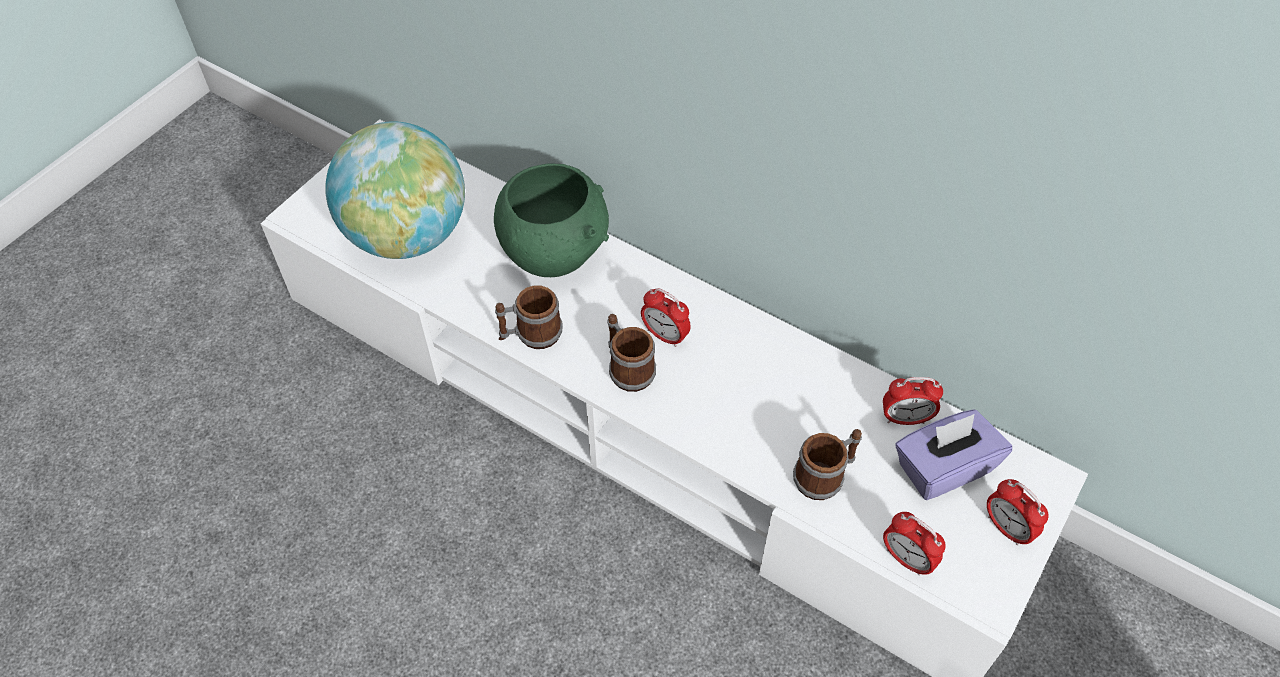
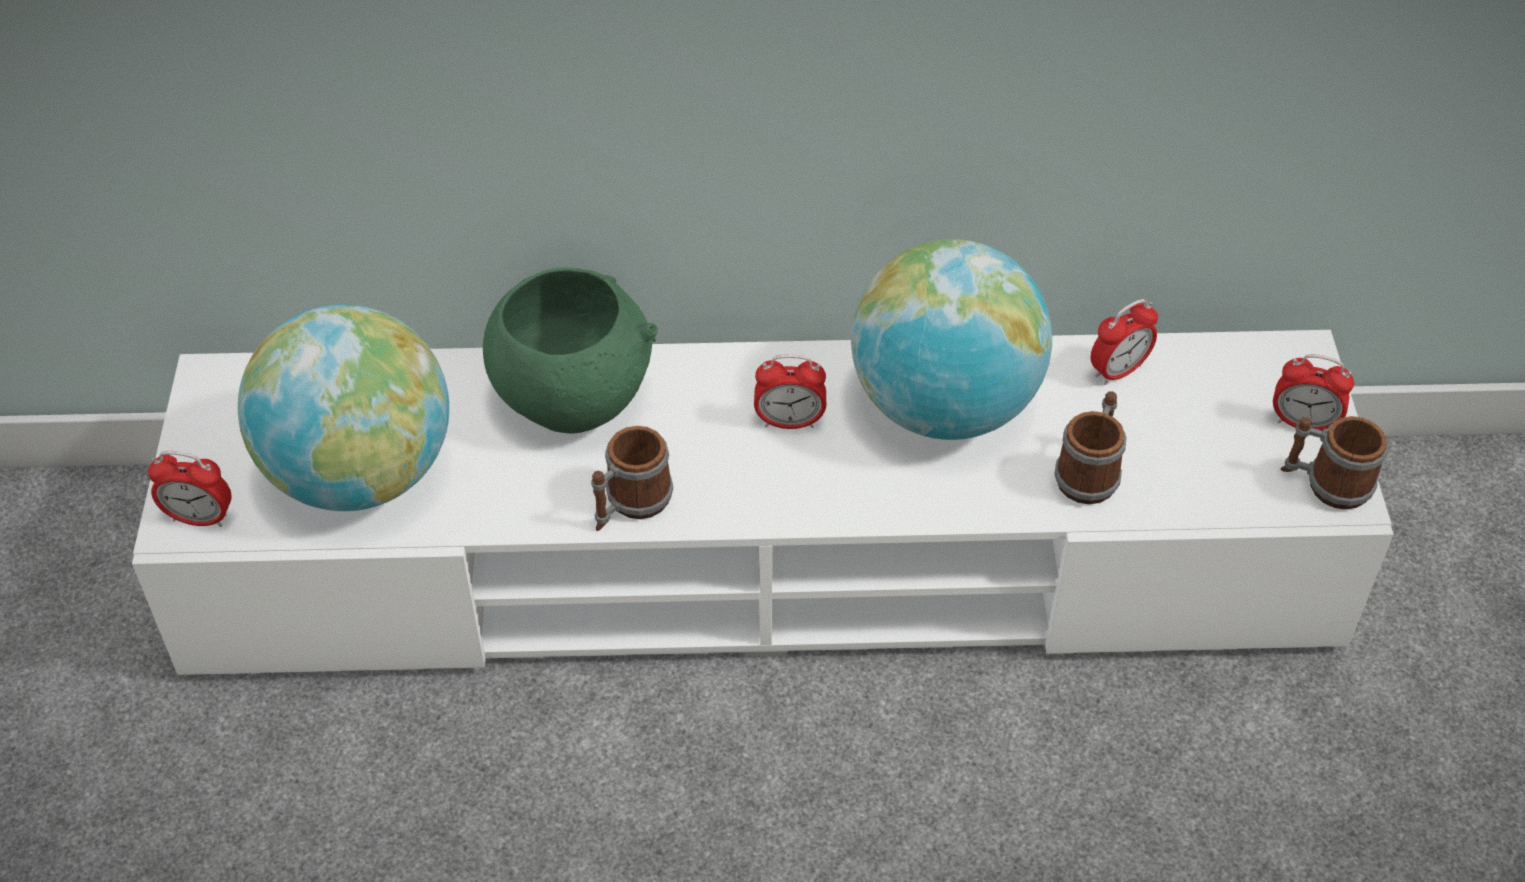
camera: 35 degrees left, 5 degrees down
mug [607,314,656,392] -> mug moved to [1280,416,1388,510]
alarm clock [883,512,946,576] -> alarm clock moved to [148,451,231,527]
purple tissue box [895,410,1012,500] -> none
none -> globe [851,239,1052,440]

